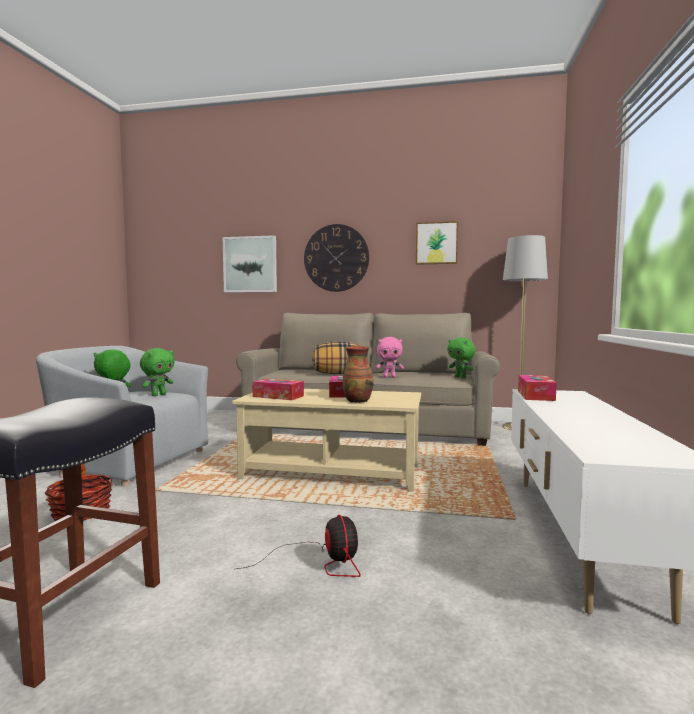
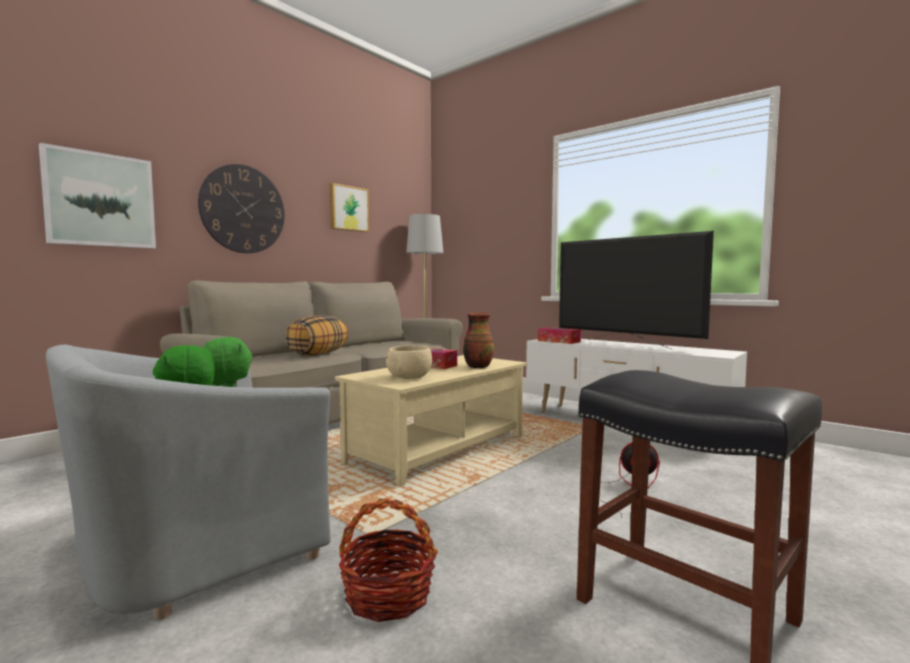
camera: 60 degrees left, 0 degrees up
tissue box [252,379,304,400] -> beige bowl [386,346,432,379]
pink plush toy [375,337,404,378] -> none
green plush toy [447,337,476,378] -> none
none -> television [559,231,714,349]

